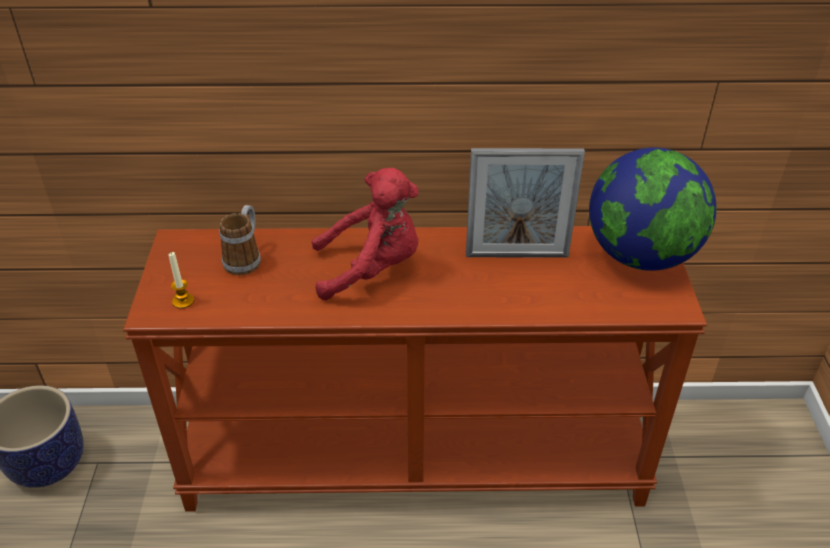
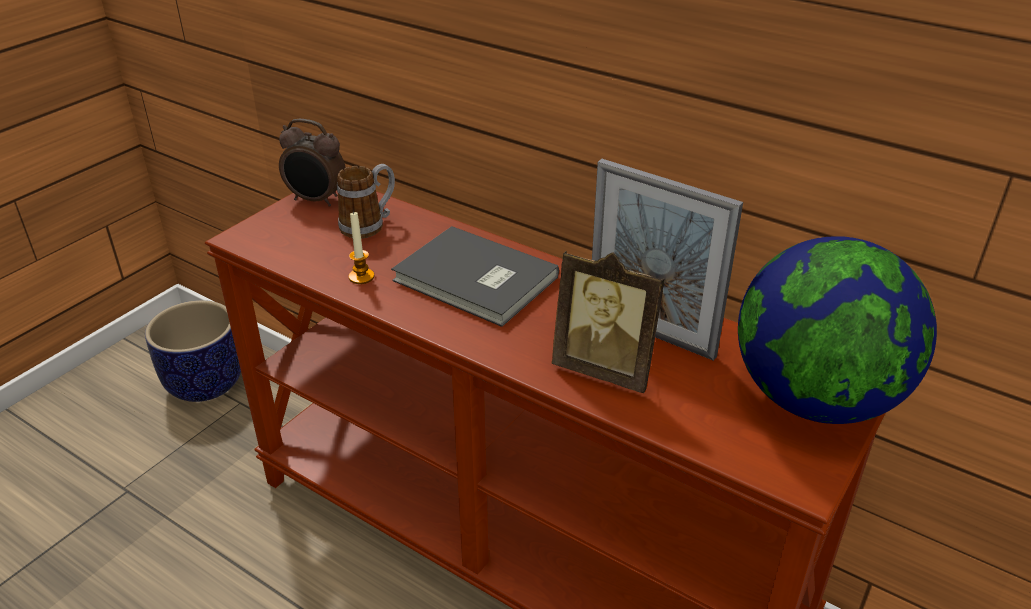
camera: 35 degrees right, 5 degrees down
candle [169,252,194,309] -> candle moved to [349,211,374,284]
red plush toy [311,168,419,300] -> grey book [391,226,559,327]
none -> alarm clock [279,119,345,207]
none -> picture frame [552,251,665,393]

